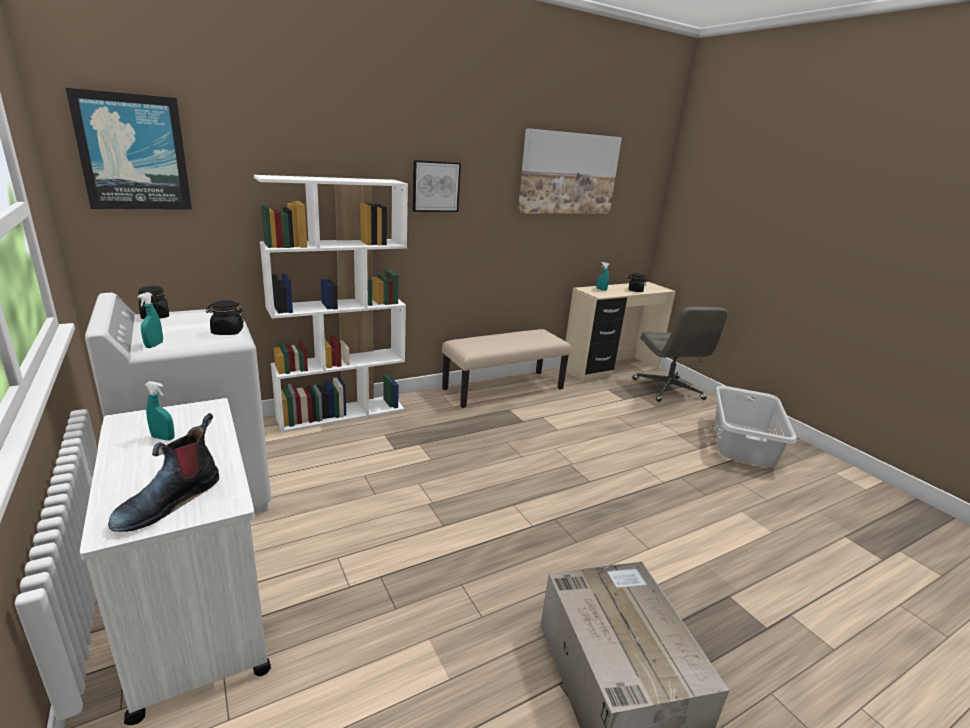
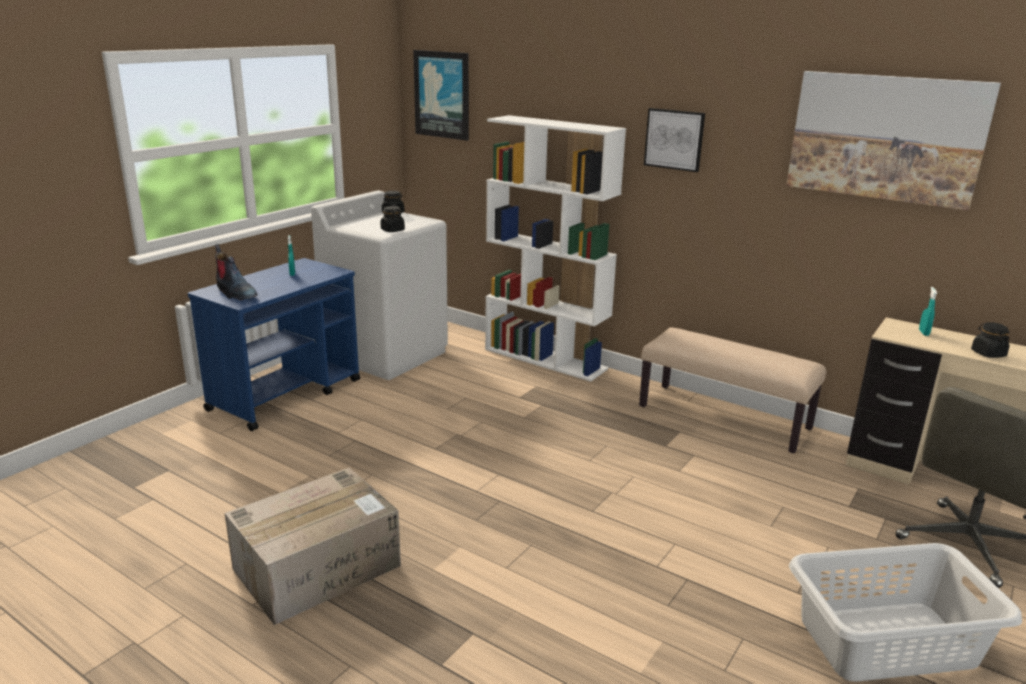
camera: 65 degrees right, 0 degrees up
white cart [80,398,271,725] -> blue cart [188,258,360,431]
boot [108,413,219,532] -> boot turned 135 degrees counterclockwise [215,244,258,301]
turquoise spray bottle [137,292,163,348] -> none

